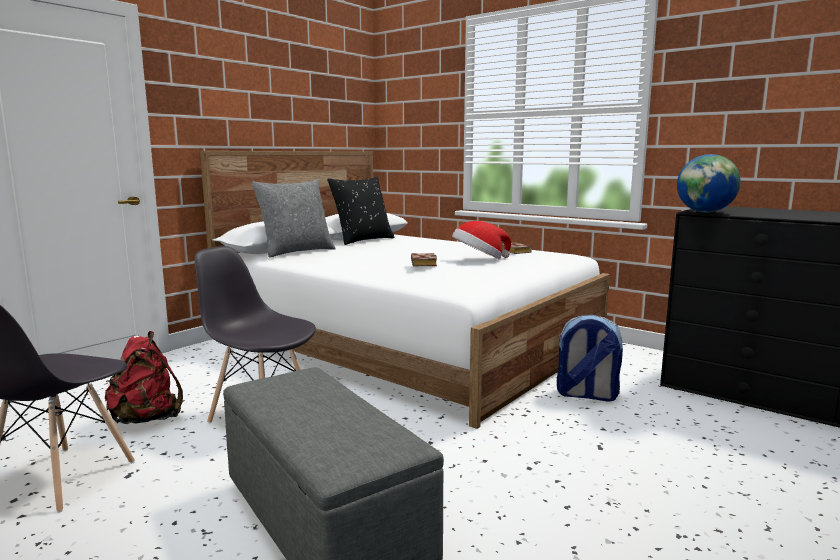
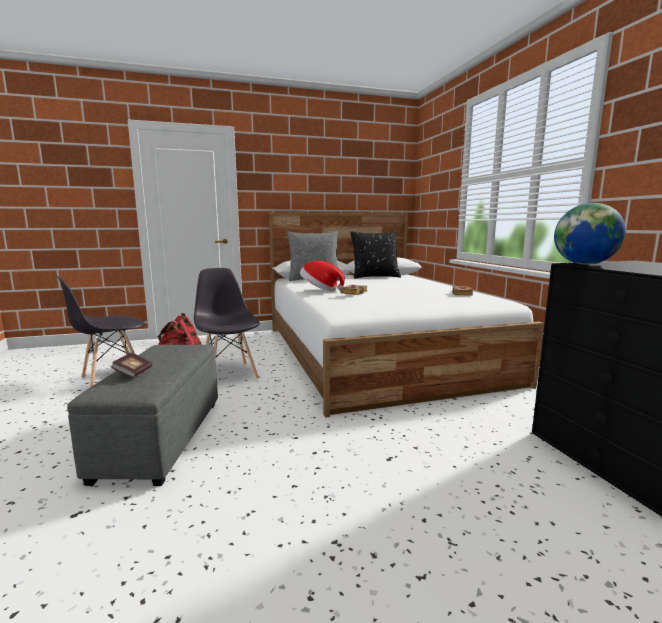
camera: 35 degrees right, 0 degrees up
hat [452,221,511,260] -> hat moved to [300,261,345,291]
backpack [557,315,623,402] -> none
none -> book [111,353,152,378]

